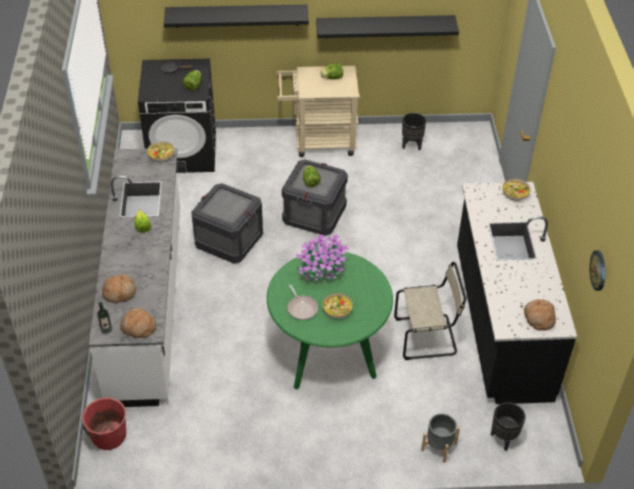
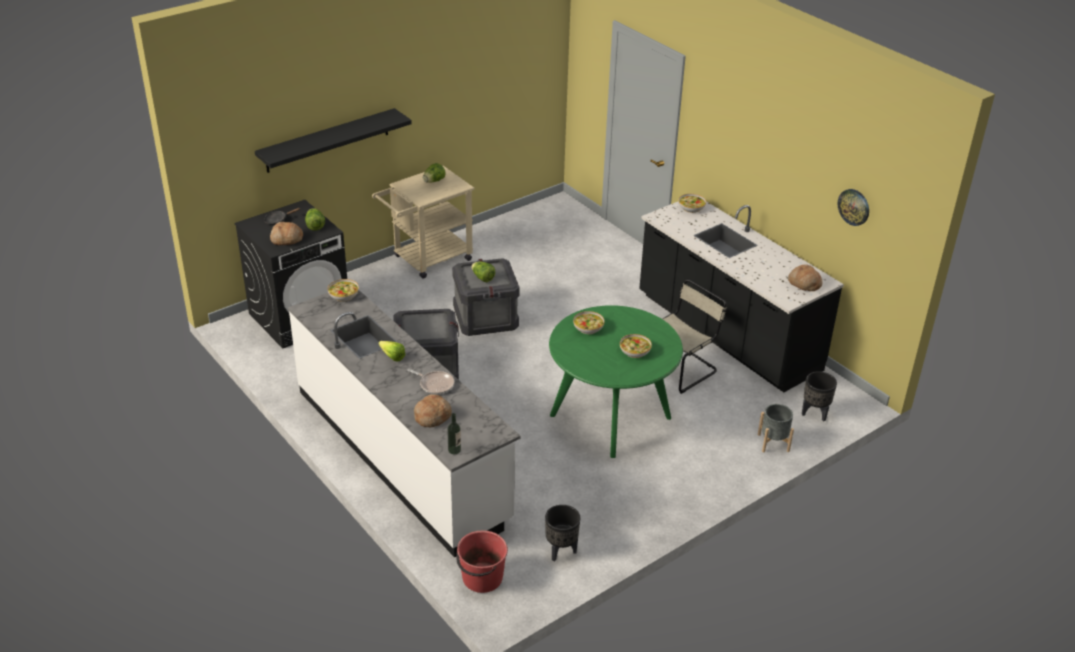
camera: 35 degrees left, 10 degrees down
bread [120,308,156,338] -> bread moved to [270,222,303,245]
frying pan [288,285,318,320] -> frying pan moved to [407,369,454,394]
potted plant [296,234,349,283] -> bowl [573,311,604,334]
black shelf [316,15,459,38] -> none
black planter [402,113,426,150] -> black planter moved to [545,505,580,562]

